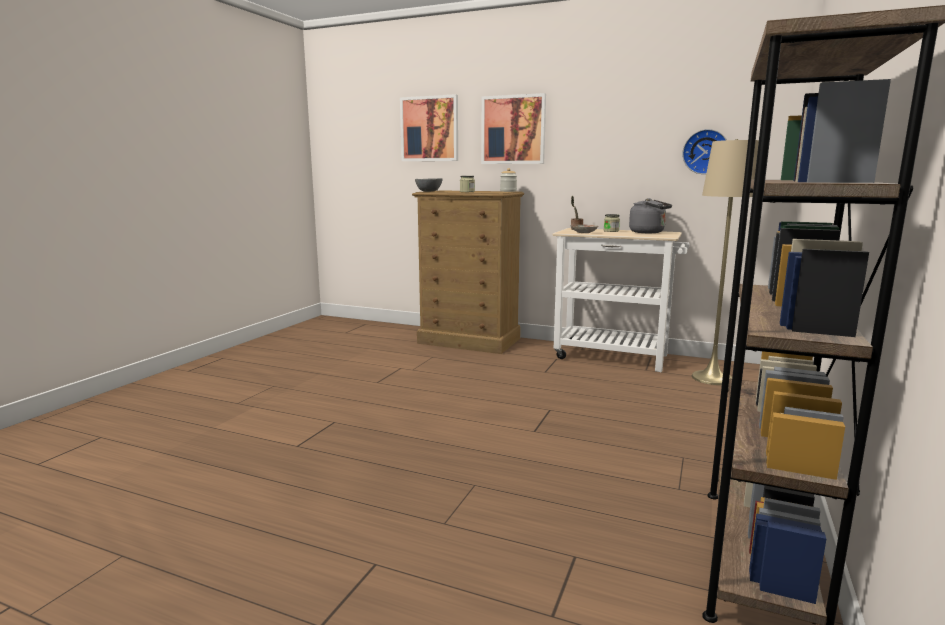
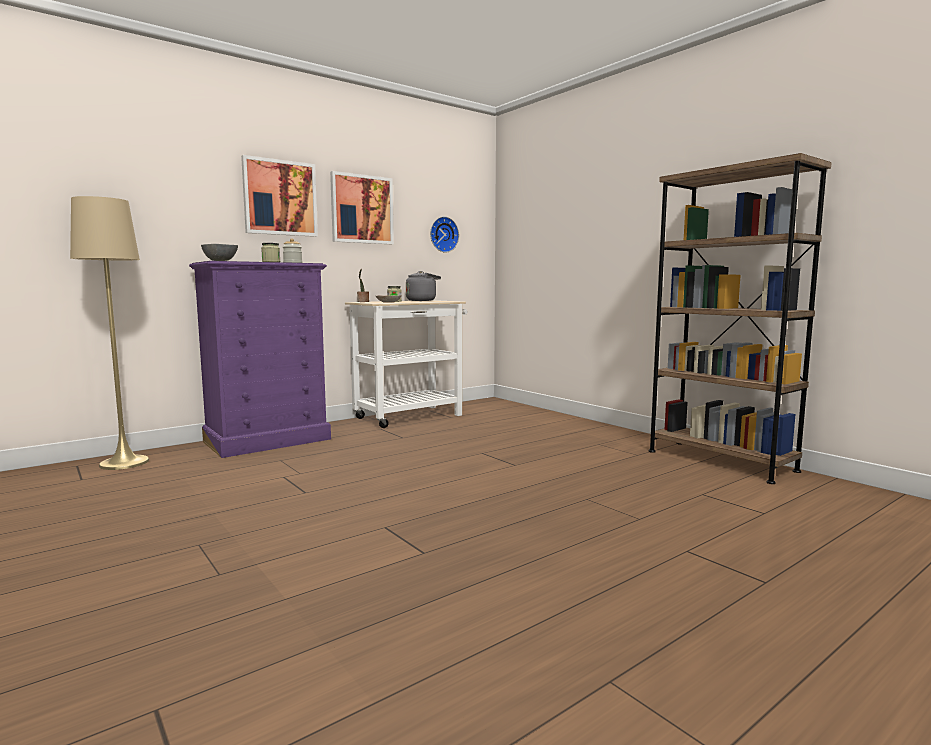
camera: 60 degrees left, 5 degrees down
picture [400,94,458,161] -> picture moved to [330,171,394,244]
brown dresser [412,190,524,354] -> purple dresser [189,261,331,458]
beige floor lamp [692,139,759,385] -> beige floor lamp moved to [70,196,149,470]

